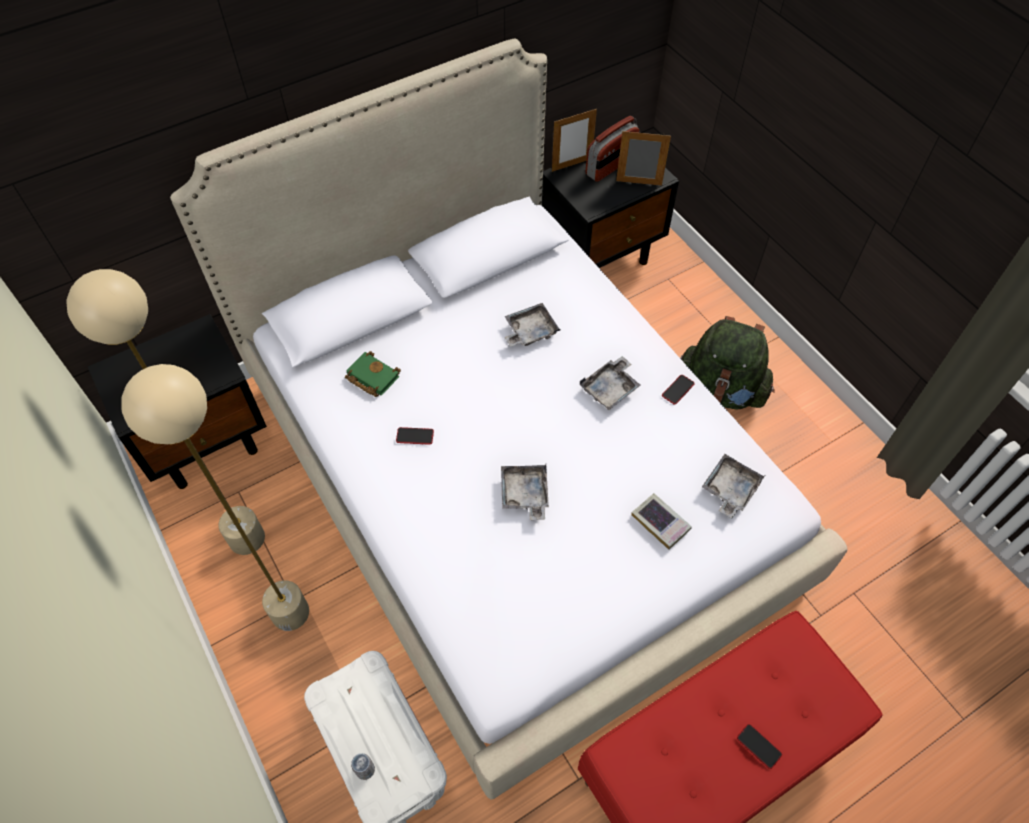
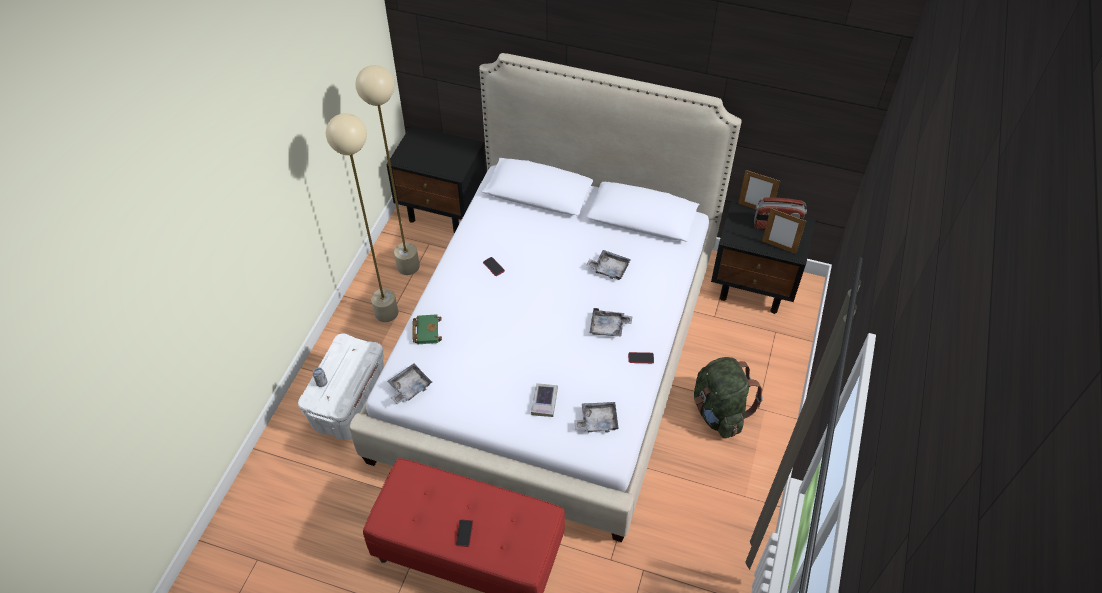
camera: 50 degrees right, 5 degrees down
green book [345,351,401,397] -> green book moved to [412,314,442,344]
grey tray [501,464,549,520] -> grey tray moved to [388,364,432,404]
picture frame [616,131,671,186] -> picture frame turned 150 degrees clockwise [762,208,806,254]

